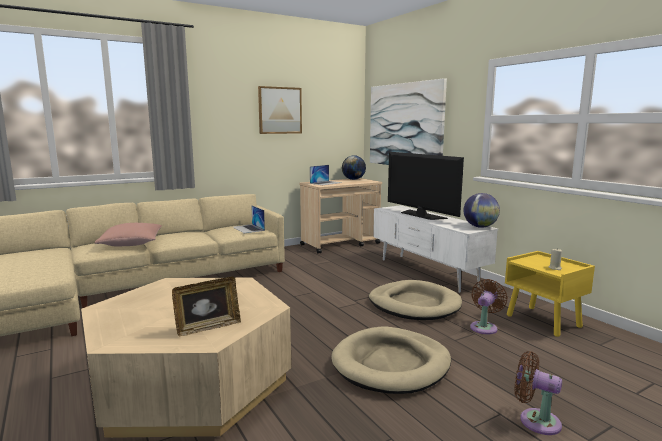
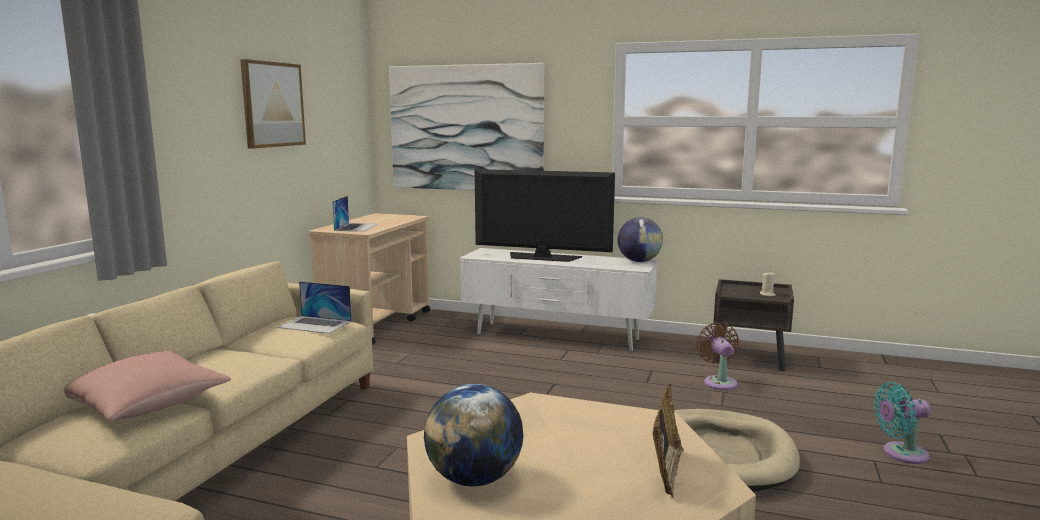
camera: 40 degrees left, 0 degrees up
globe [342,155,366,180] -> globe moved to [424,384,524,486]
beige dog bed [369,280,462,320] -> none
yellow nightstand [505,251,595,337] -> brown nightstand [713,279,794,371]
brown fan [514,351,562,435] -> turquoise fan [874,382,931,464]

